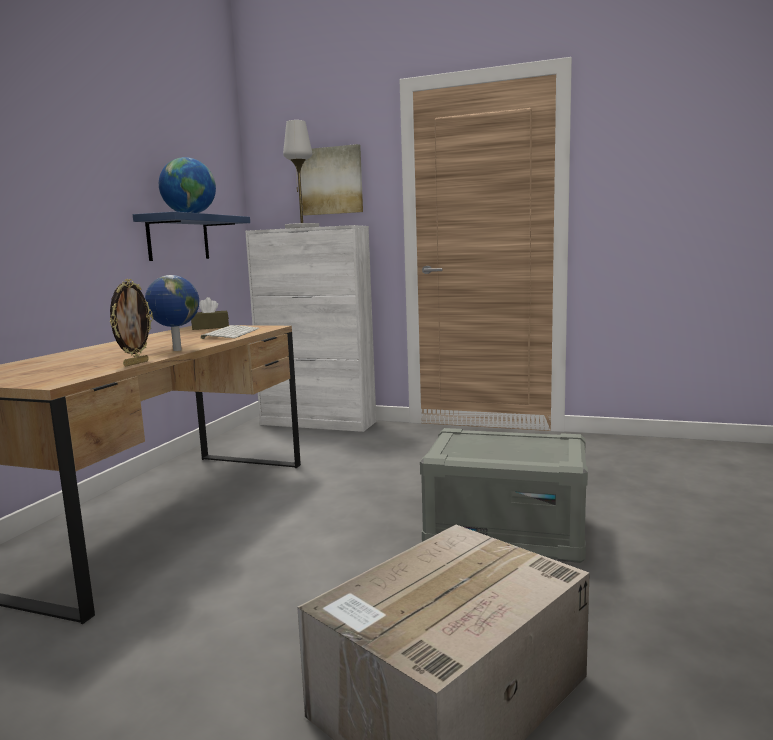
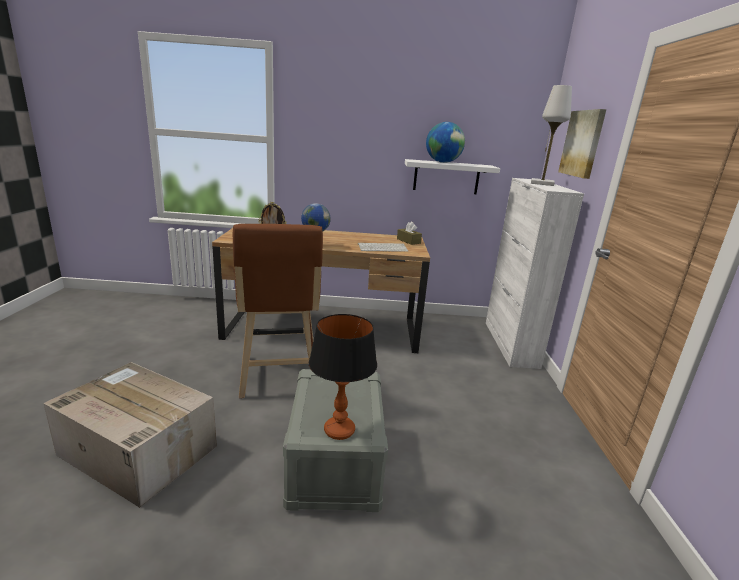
camera: 70 degrees right, 10 degrees up
blue shelf [133,212,250,261] -> white shelf [405,159,500,194]
none -> brown stool [233,224,323,398]
none -> table lamp [309,314,377,440]

